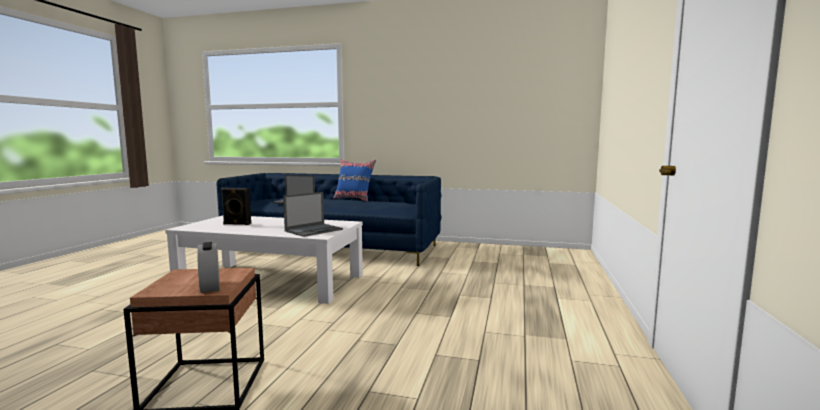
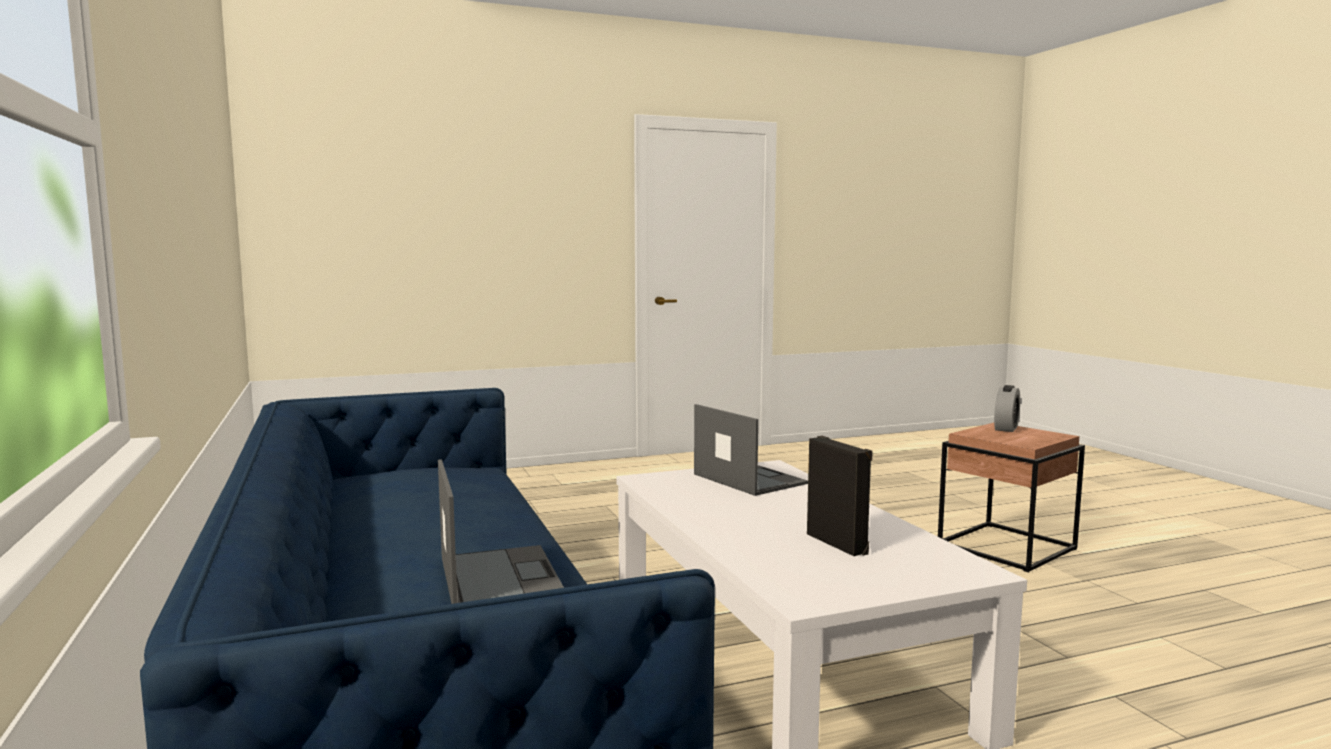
camera: 125 degrees left, 0 degrees up
laptop [283,192,343,237] -> laptop turned 45 degrees clockwise [694,404,808,496]
blue pillow [333,159,376,201] -> none

